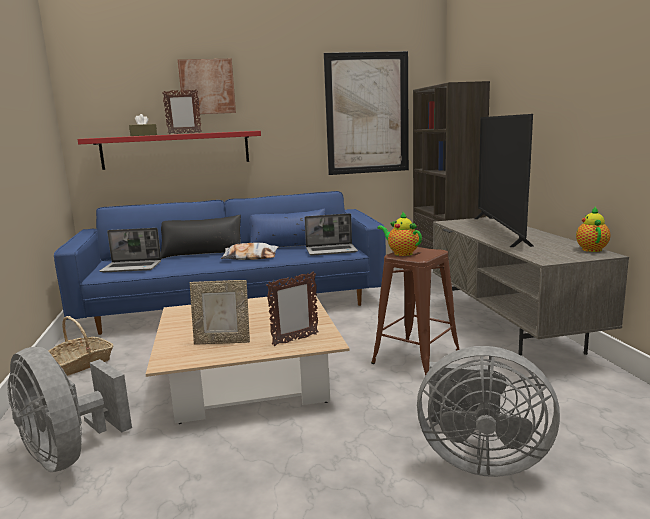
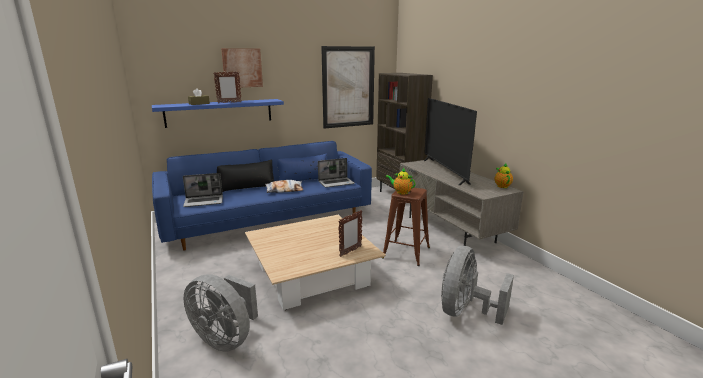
camera: 15 degrees left, 5 degrees up
basket [48,316,113,376] -> none
red shelf [77,131,261,170] -> blue shelf [152,99,284,128]
picture frame [190,280,250,345] -> none
grey fan [417,346,560,477] -> grey fan turned 120 degrees clockwise [441,246,514,325]

